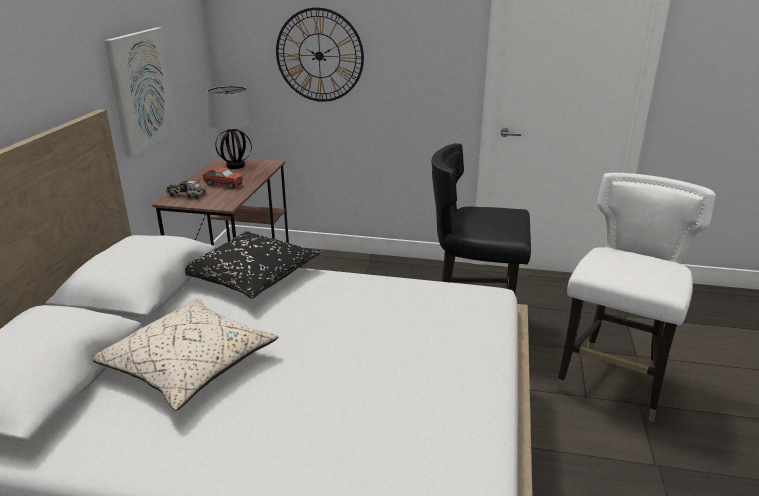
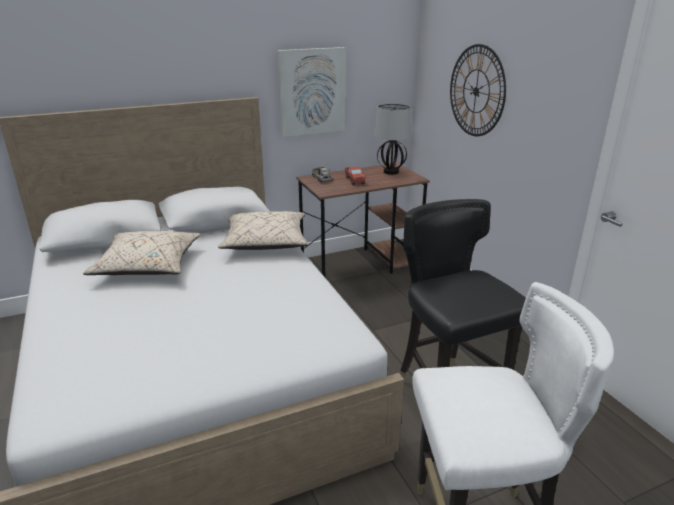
camera: 55 degrees right, 0 degrees up
black pillow [185,231,322,299] -> beige pillow [218,211,308,250]

